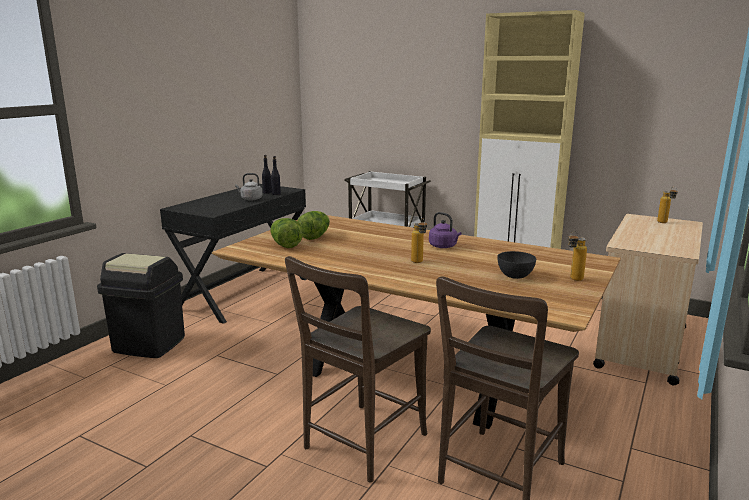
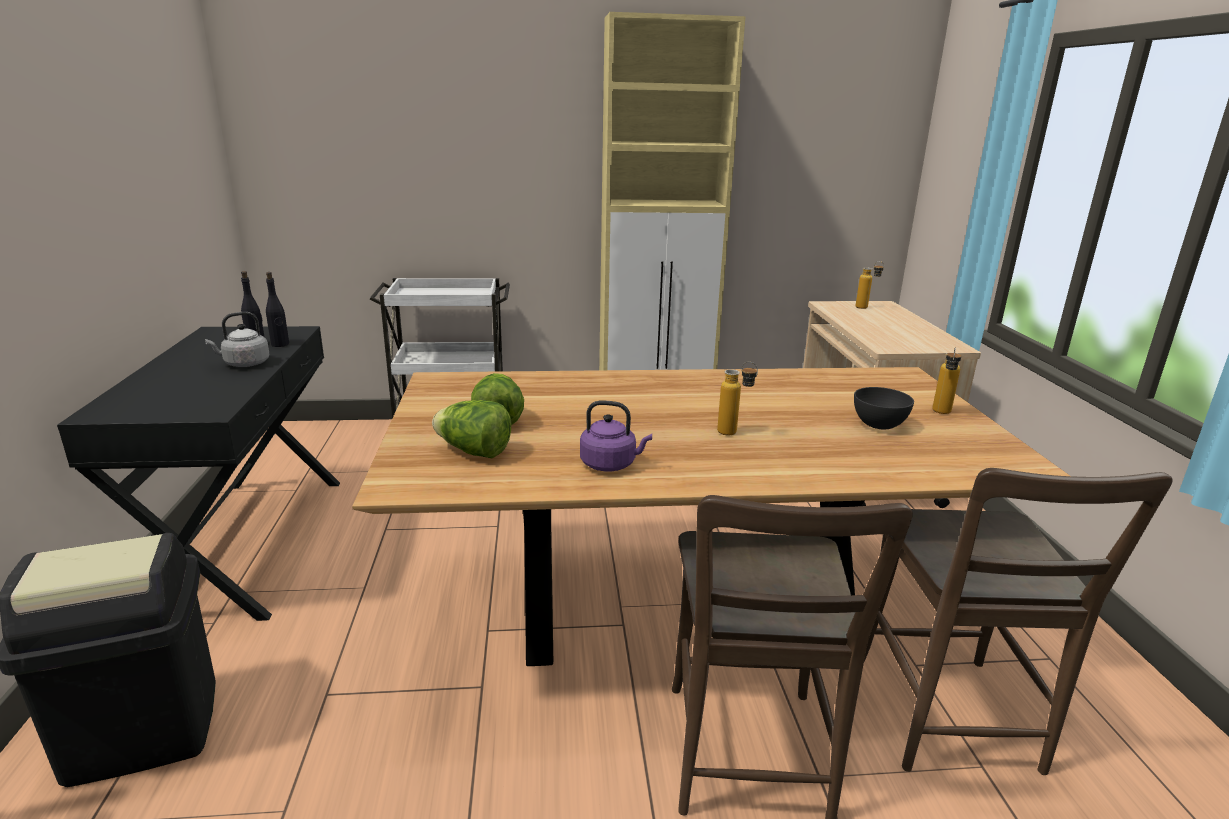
camera: 35 degrees left, 5 degrees up
purple kettle [429,212,461,248] -> purple kettle moved to [580,400,652,471]

